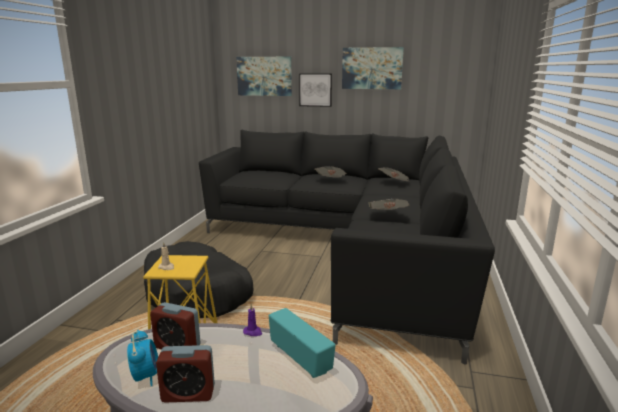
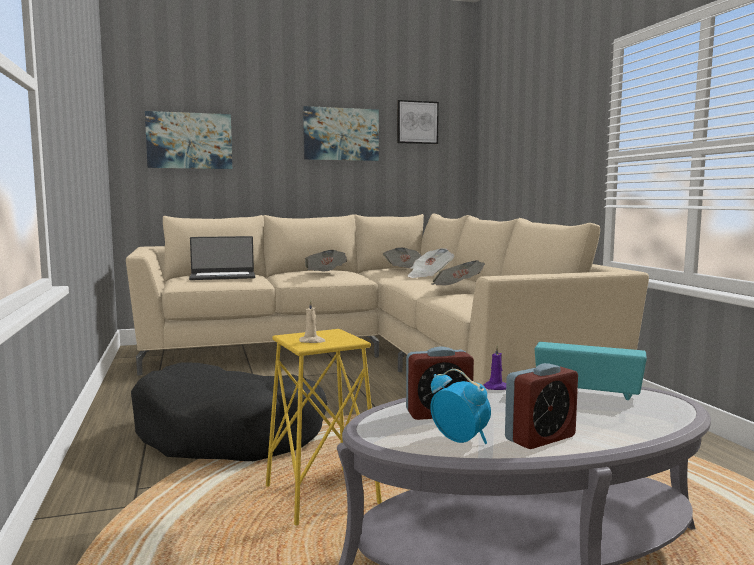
camera: 30 degrees left, 10 degrees down
black sofa [199,129,495,364] -> beige sofa [126,213,649,385]
picture [299,73,332,107] -> picture moved to [397,100,439,144]
none -> laptop [189,236,255,280]
none -> newspaper [408,248,454,278]

